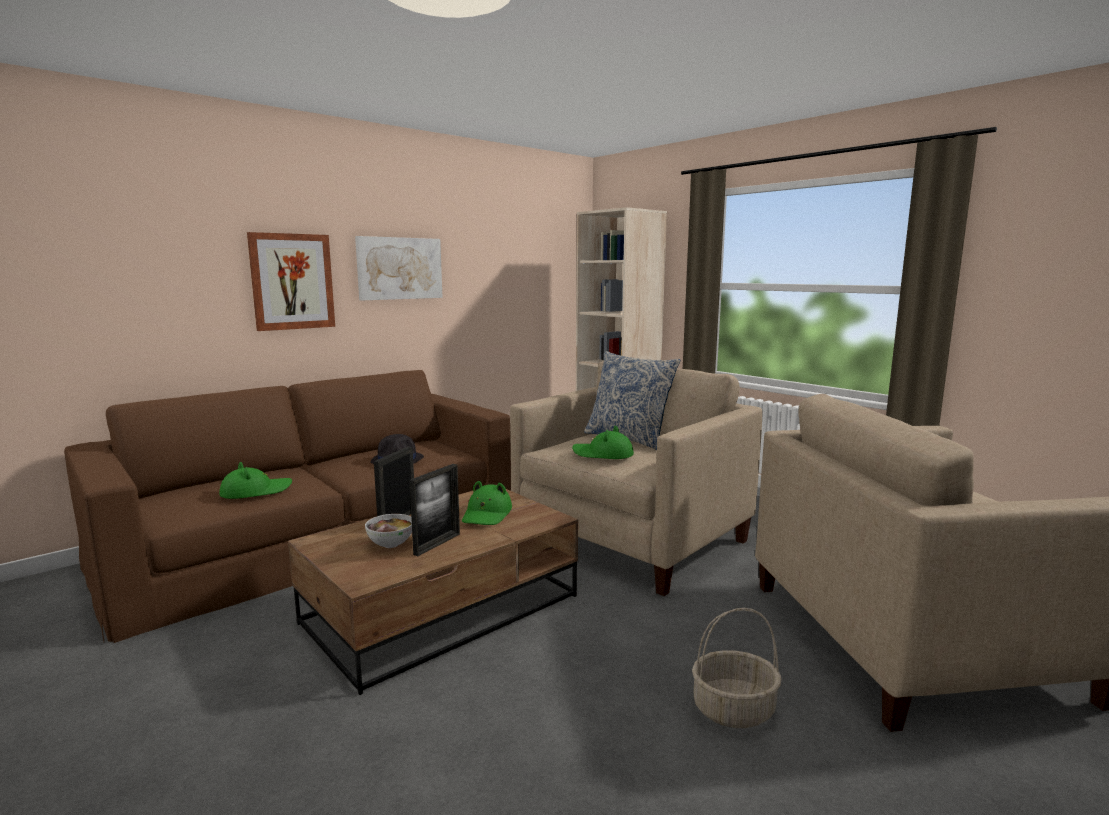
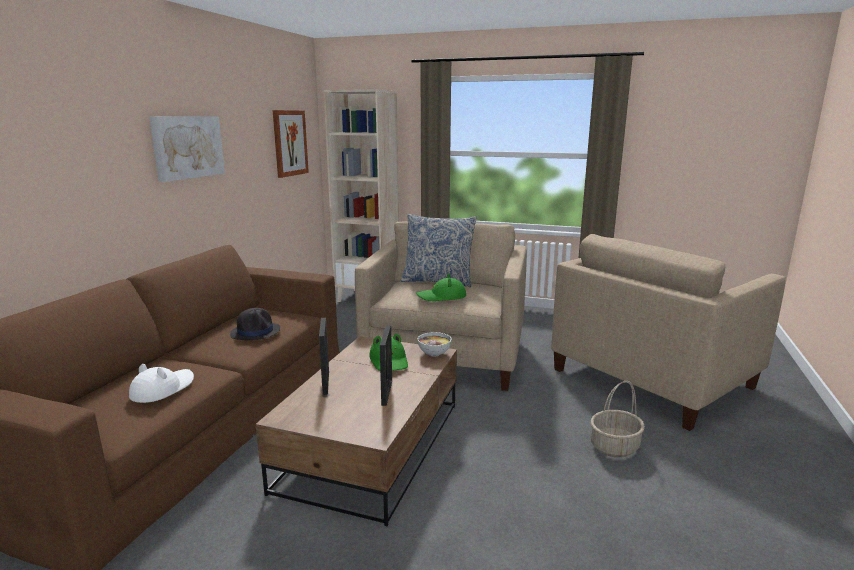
camera: 30 degrees left, 5 degrees up
green hat [219,462,292,499] -> white hat [129,364,194,403]
picture [247,232,335,331] -> picture moved to [272,110,309,178]
bowl [365,514,412,548] -> bowl moved to [417,332,452,357]

